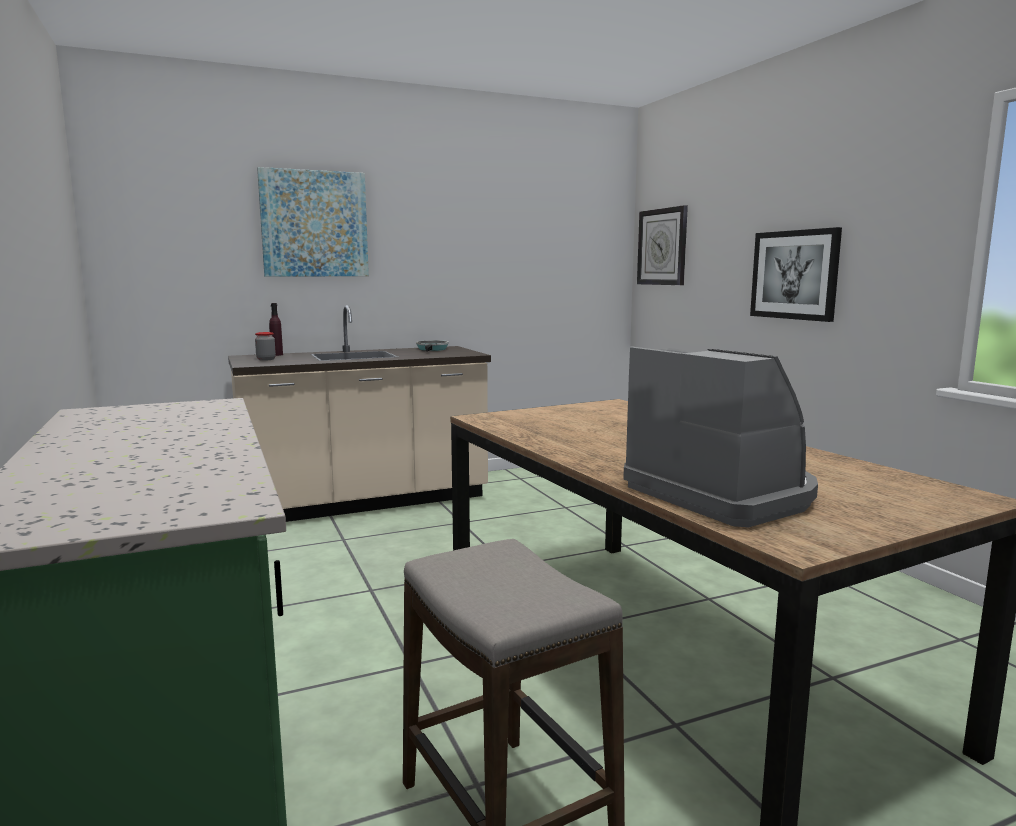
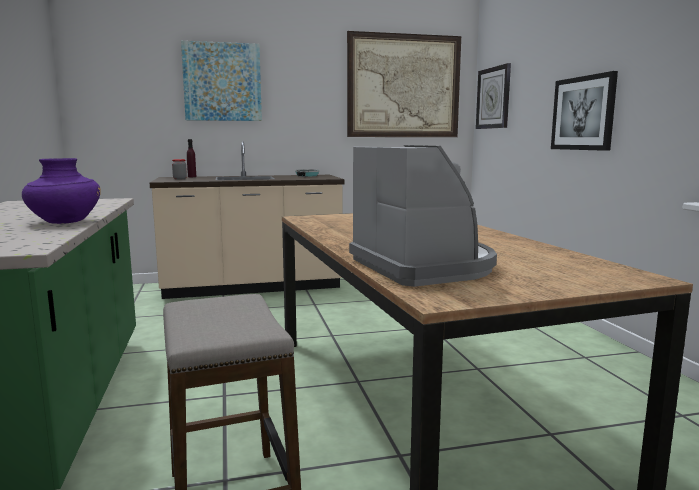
camera: 10 degrees right, 0 degrees up
none -> purple vase [22,158,101,224]
none -> picture [347,31,461,137]

